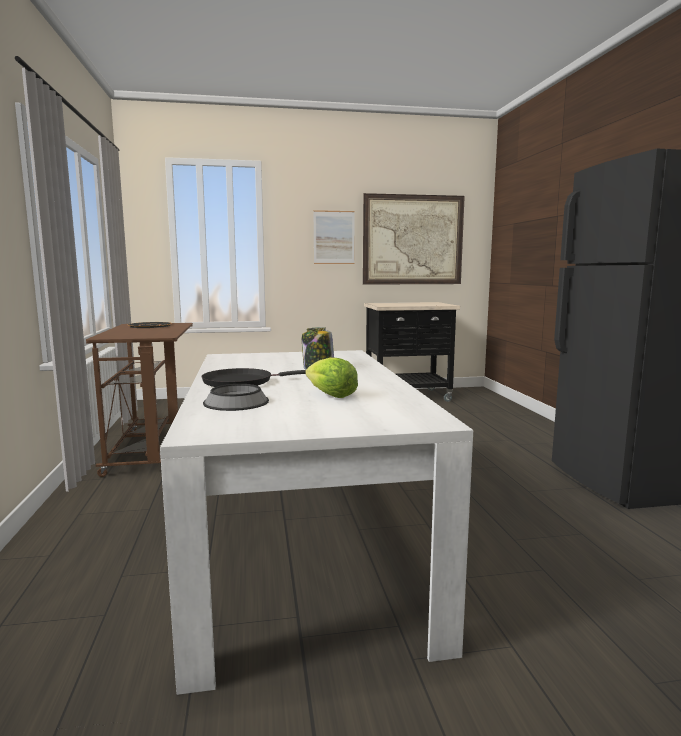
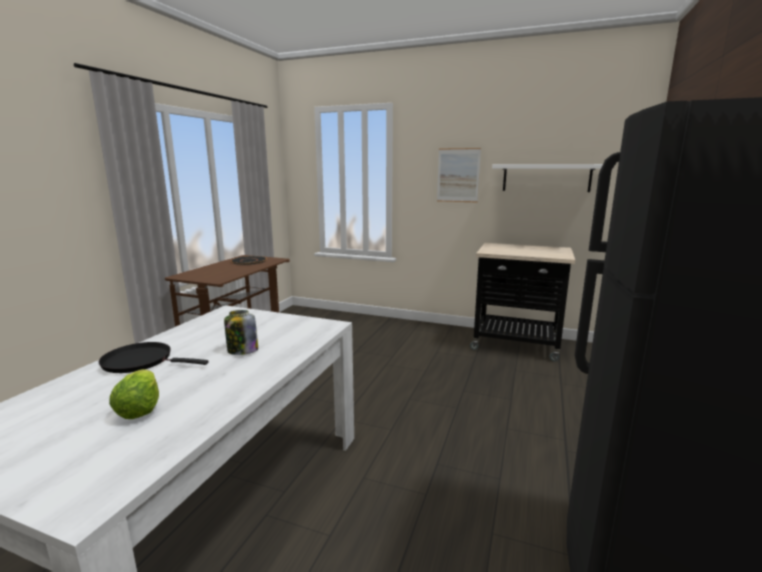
camera: 30 degrees right, 5 degrees up
bowl [203,384,269,411] -> none
picture [363,193,465,285] -> white shelf [492,164,603,192]

